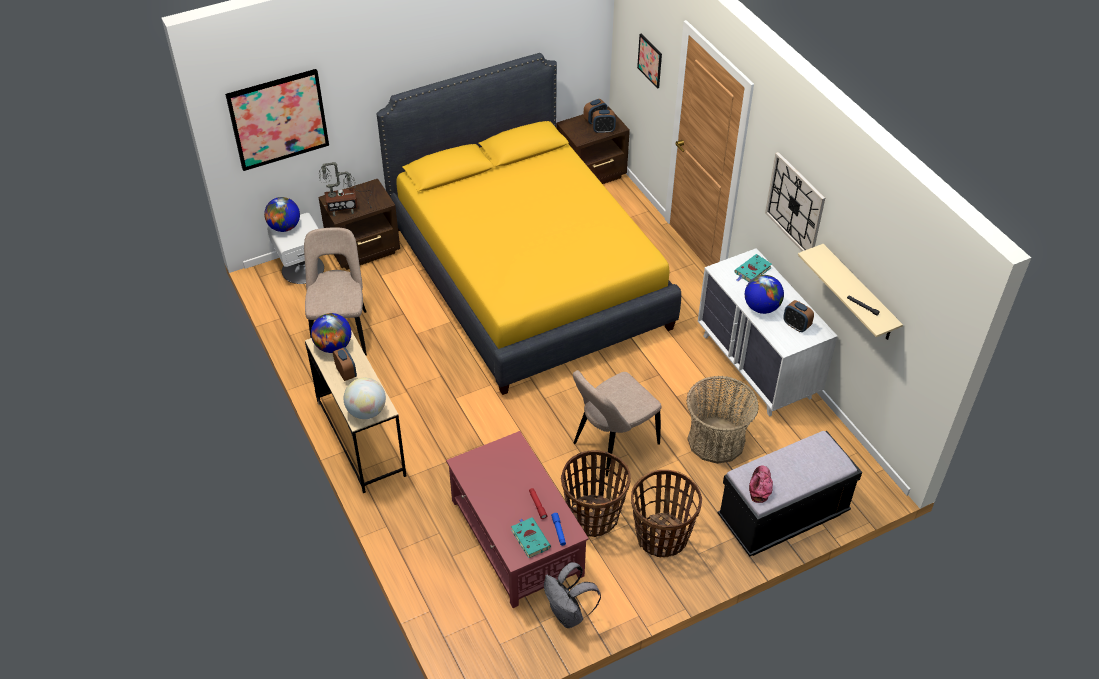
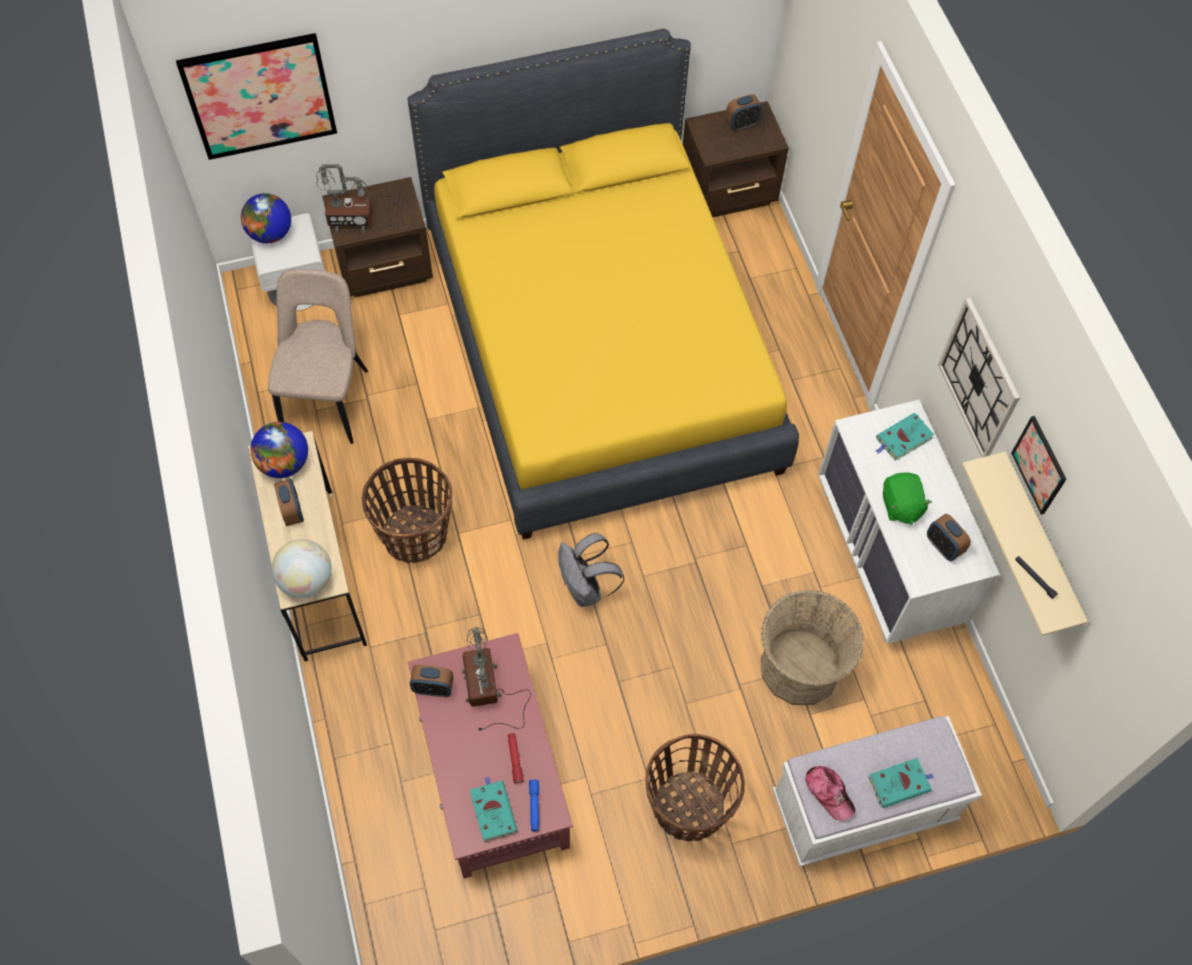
camera: 10 degrees right, 15 degrees up
grey backpack [544,562,601,628] -> grey backpack moved to [558,533,624,607]
basket [561,450,631,537] -> basket moved to [362,458,452,563]
beige chair [573,370,661,476] -> none
alarm clock [592,110,616,133] -> alarm clock moved to [410,665,454,697]
picture [637,34,662,89] -> picture moved to [1011,416,1066,514]
black bench [718,431,862,557] -> white bench [772,716,982,866]
globe [745,275,784,314] -> green plush toy [883,472,932,525]
cap [749,466,773,503] -> cap turned 120 degrees clockwise [805,766,856,821]
none -> table lamp [462,627,531,731]
none -> turquoise book [869,758,934,808]

